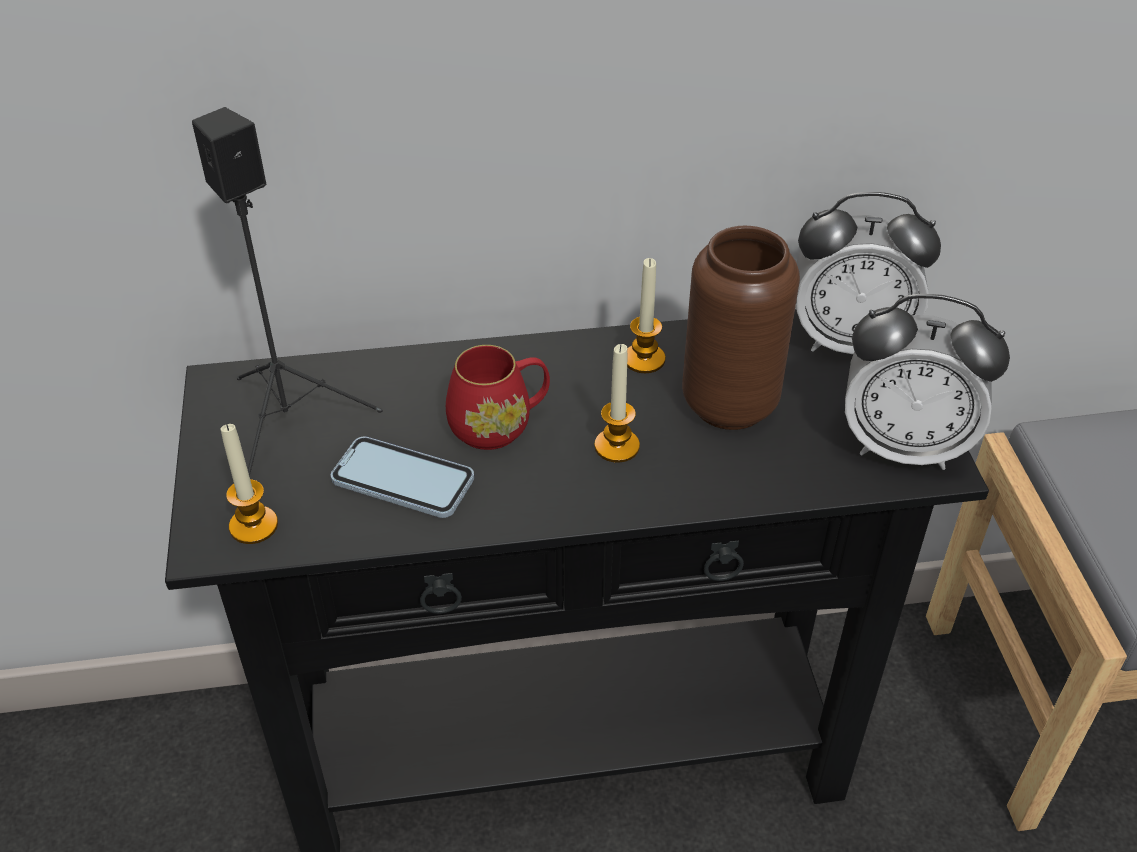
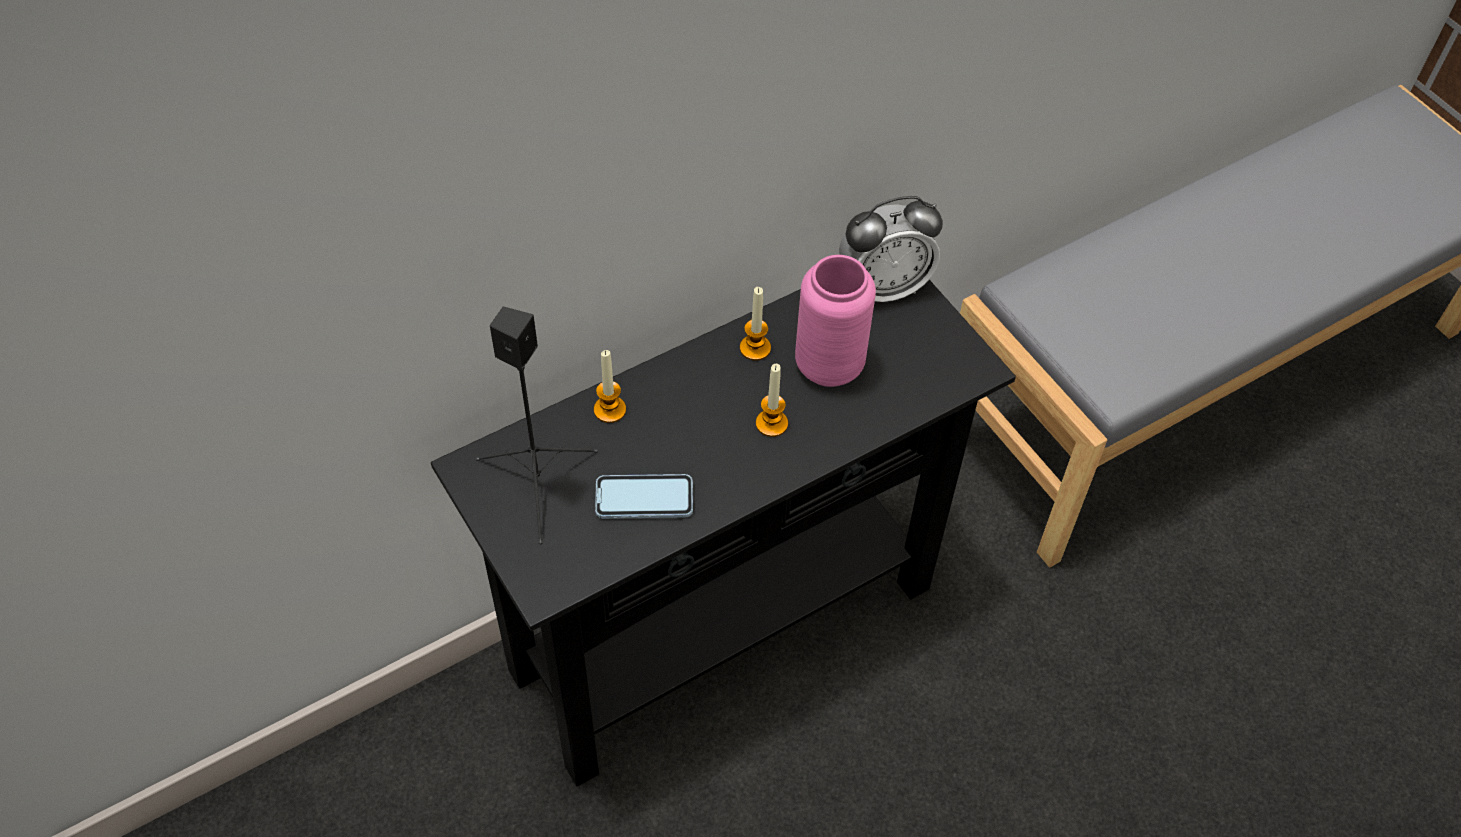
camera: 25 degrees left, 10 degrees up
candle [221,424,278,544] -> candle moved to [594,350,626,423]
red mug [446,345,550,450] -> none
brown vase [682,226,800,430] -> pink vase [795,255,876,387]
alarm clock [845,294,1010,470] -> none

